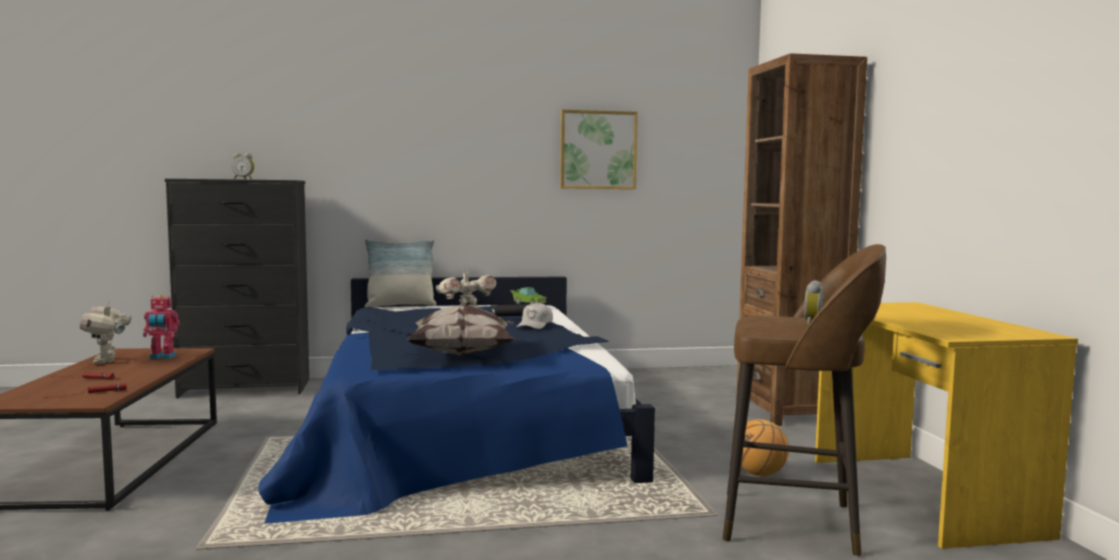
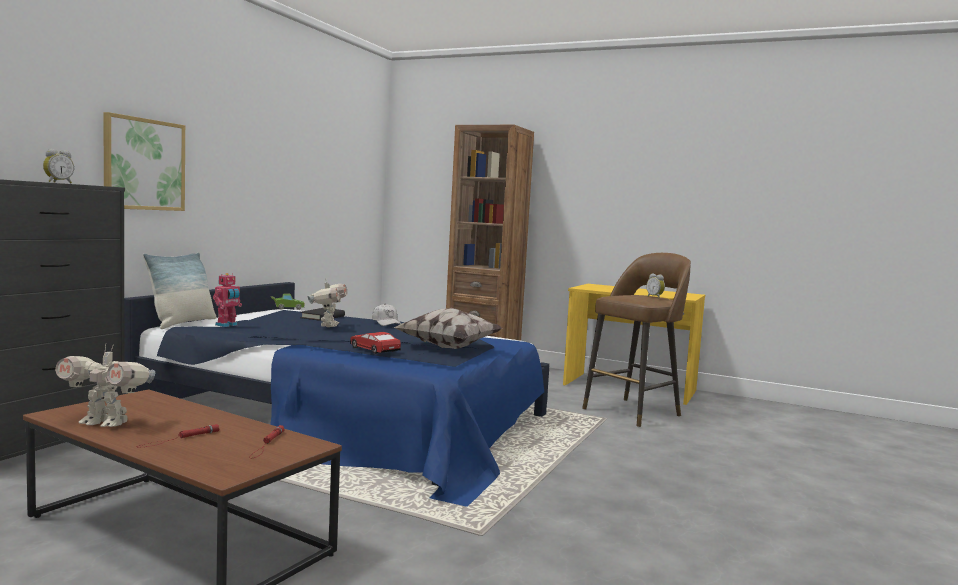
camera: 55 degrees left, 0 degrees up
toy robot [143,295,180,359] -> toy robot moved to [213,273,242,327]
picture [560,109,638,189] -> picture moved to [103,112,185,211]
basketball [732,419,789,476] -> none
none -> toy car [350,332,401,354]

